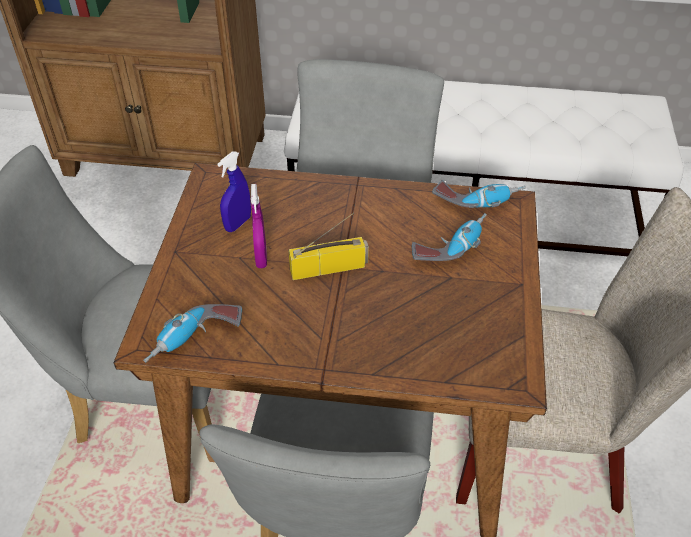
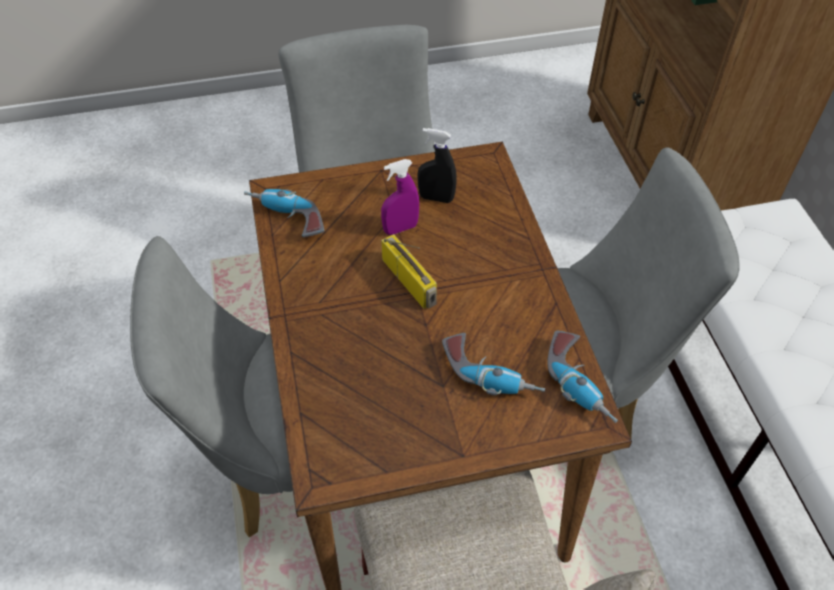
camera: 70 degrees right, 5 degrees up
blue spray bottle [217,151,251,232] -> black spray bottle [417,128,457,203]

